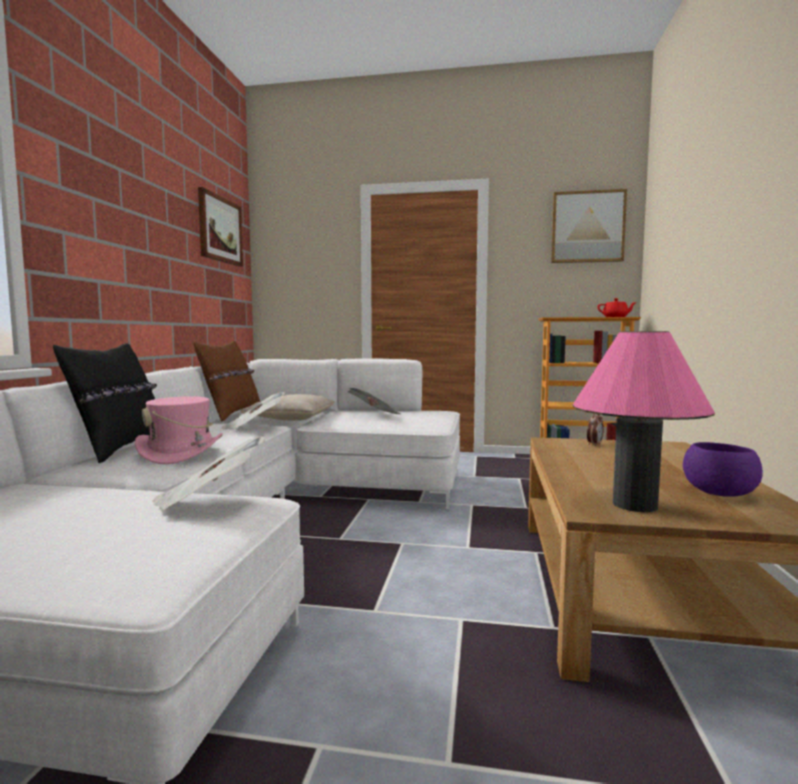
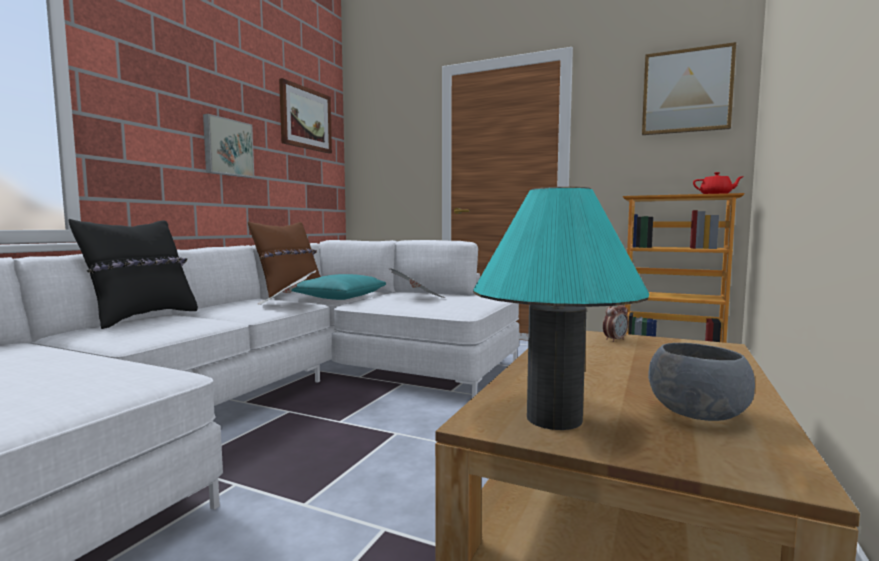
camera: 15 degrees right, 0 degrees up
pink hat [135,396,223,464] -> none
newspaper [153,436,265,511] -> none
beige pillow [240,394,334,421] -> turquoise pillow [292,274,386,300]
pink table lamp [573,331,715,512] -> turquoise table lamp [473,187,649,430]
purple bowl [683,442,763,497] -> grey bowl [648,343,755,421]
none -> picture [203,114,254,178]

